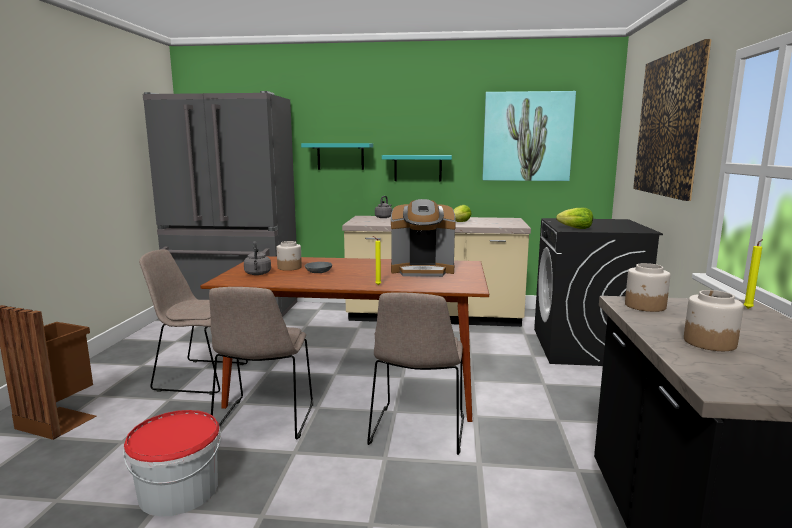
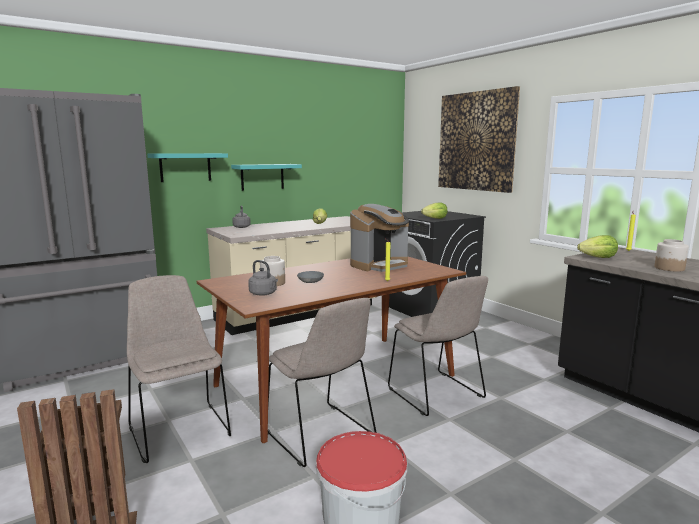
camera: 40 degrees left, 0 degrees up
beige chair [139,250,248,395] -> beige chair turned 90 degrees clockwise [127,275,231,463]
picture [482,91,576,181] -> none
jar [625,263,670,312] -> lettuce [577,235,618,258]

